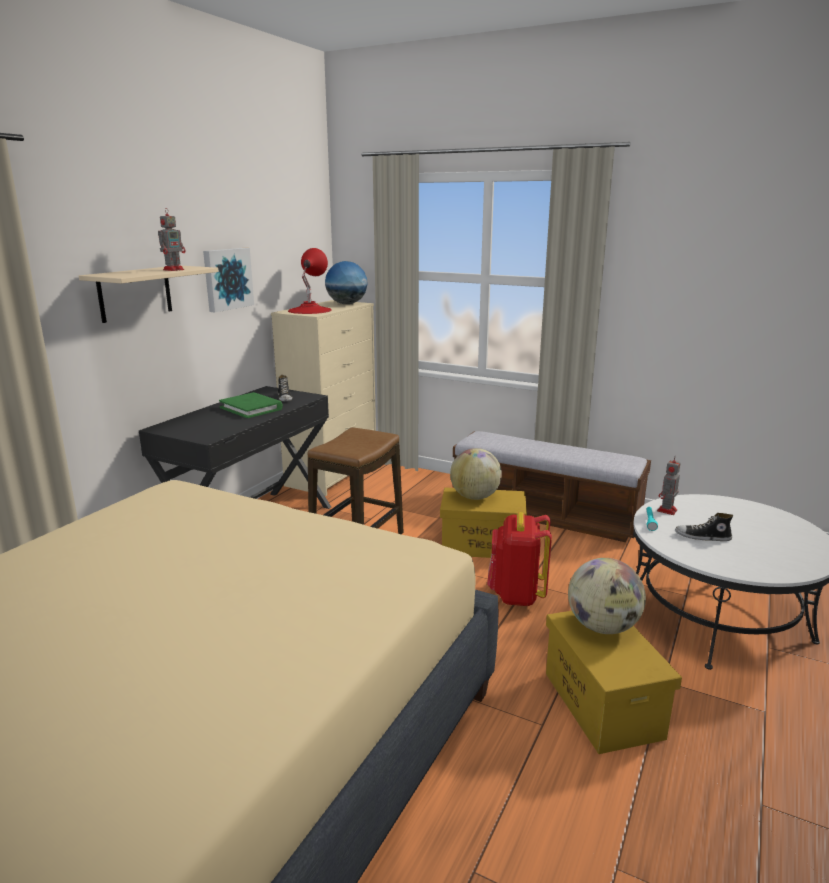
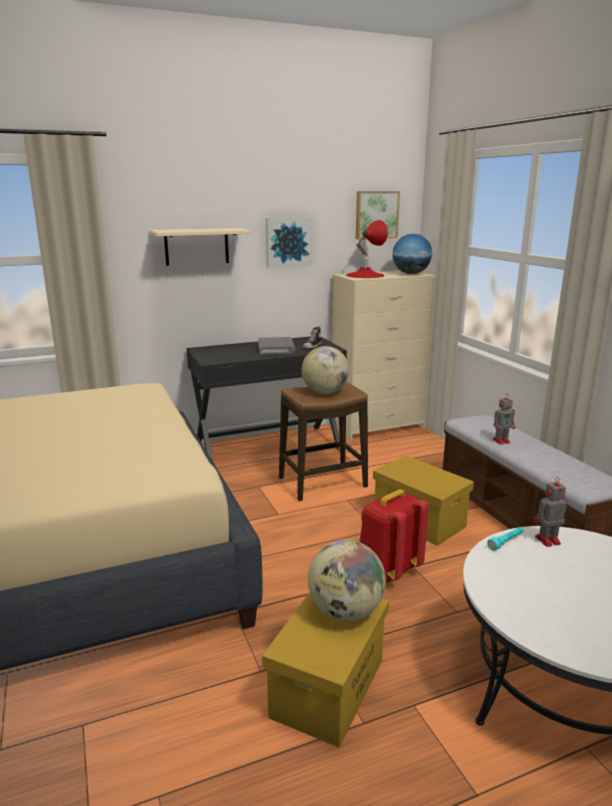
camera: 40 degrees right, 0 degrees up
toy robot [158,208,186,271] -> toy robot moved to [493,393,515,445]
green book [219,392,283,418] -> grey book [258,337,296,355]
globe [450,448,502,500] -> globe moved to [302,346,349,394]
shoe [675,513,733,541] -> none
none -> picture [356,191,400,239]

